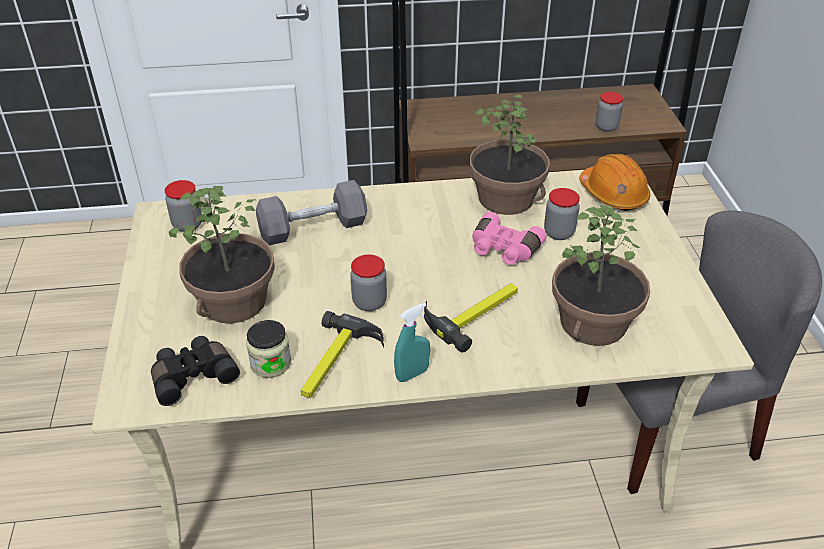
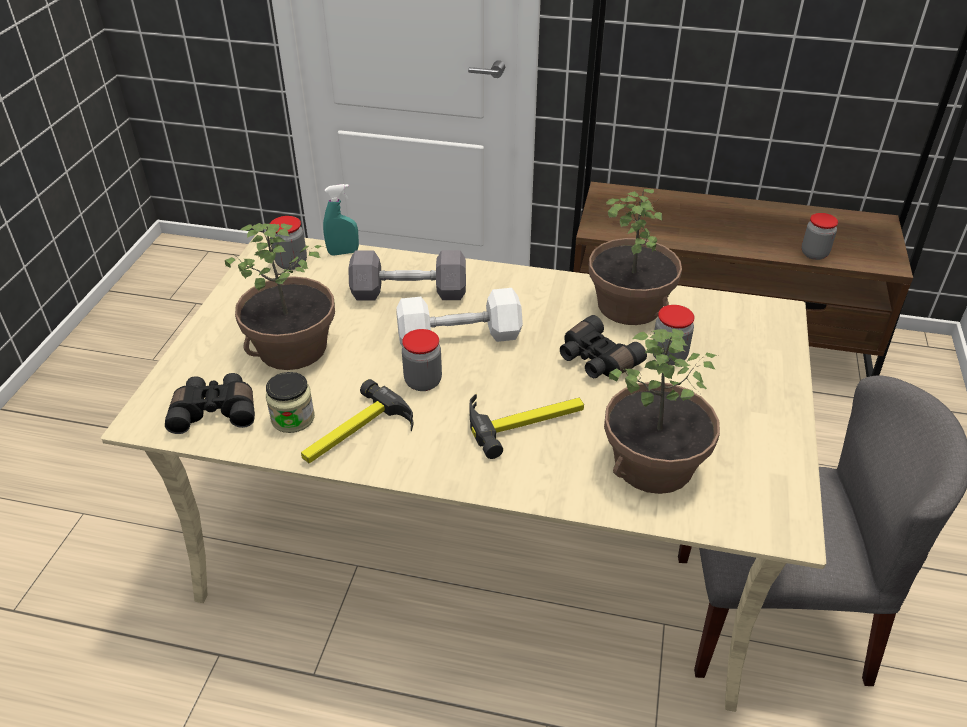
camera: 20 degrees right, 0 degrees up
turquoise spray bottle [394,303,430,382] -> turquoise spray bottle moved to [323,184,359,256]
pink binoculars [472,212,547,265] -> black binoculars [560,315,647,378]
orange hard hat [579,154,650,211] -> none
none -> white dumbbell [396,288,523,347]

